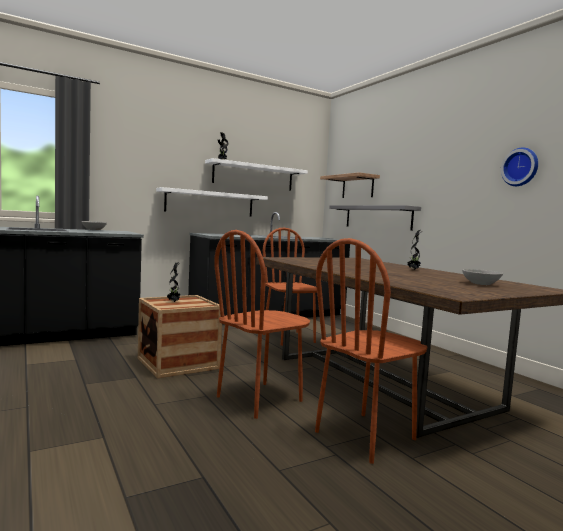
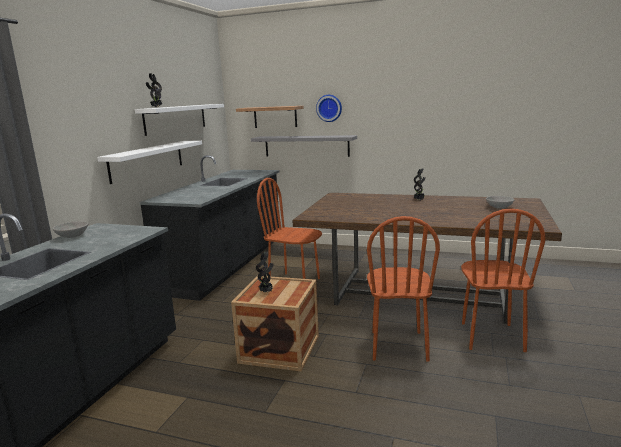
camera: 40 degrees left, 10 degrees up
wall clock [501,147,538,186] -> wall clock moved to [316,95,342,122]

